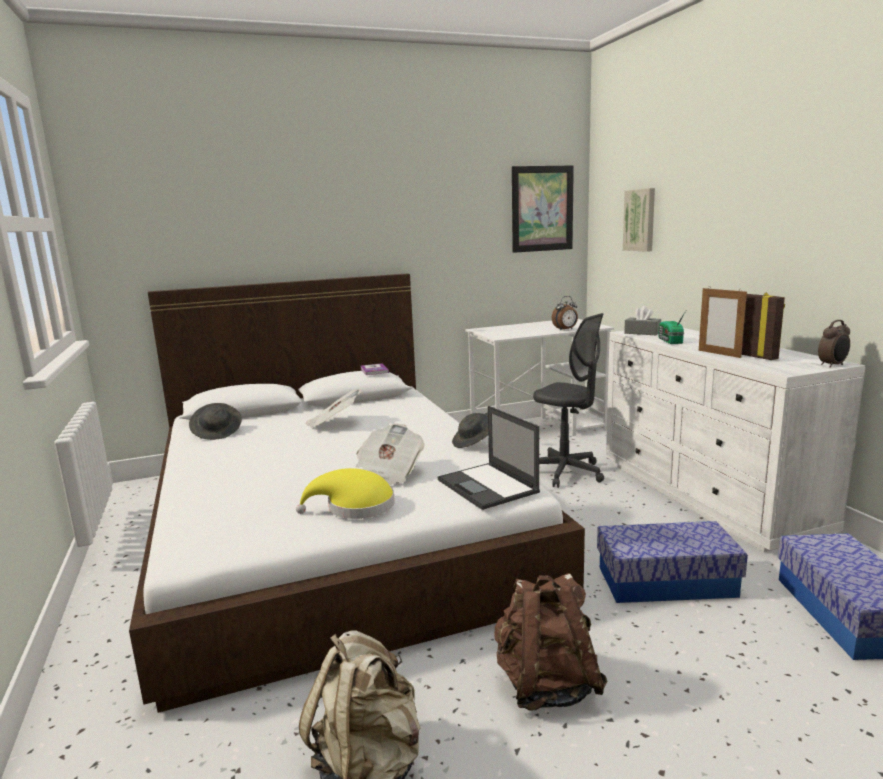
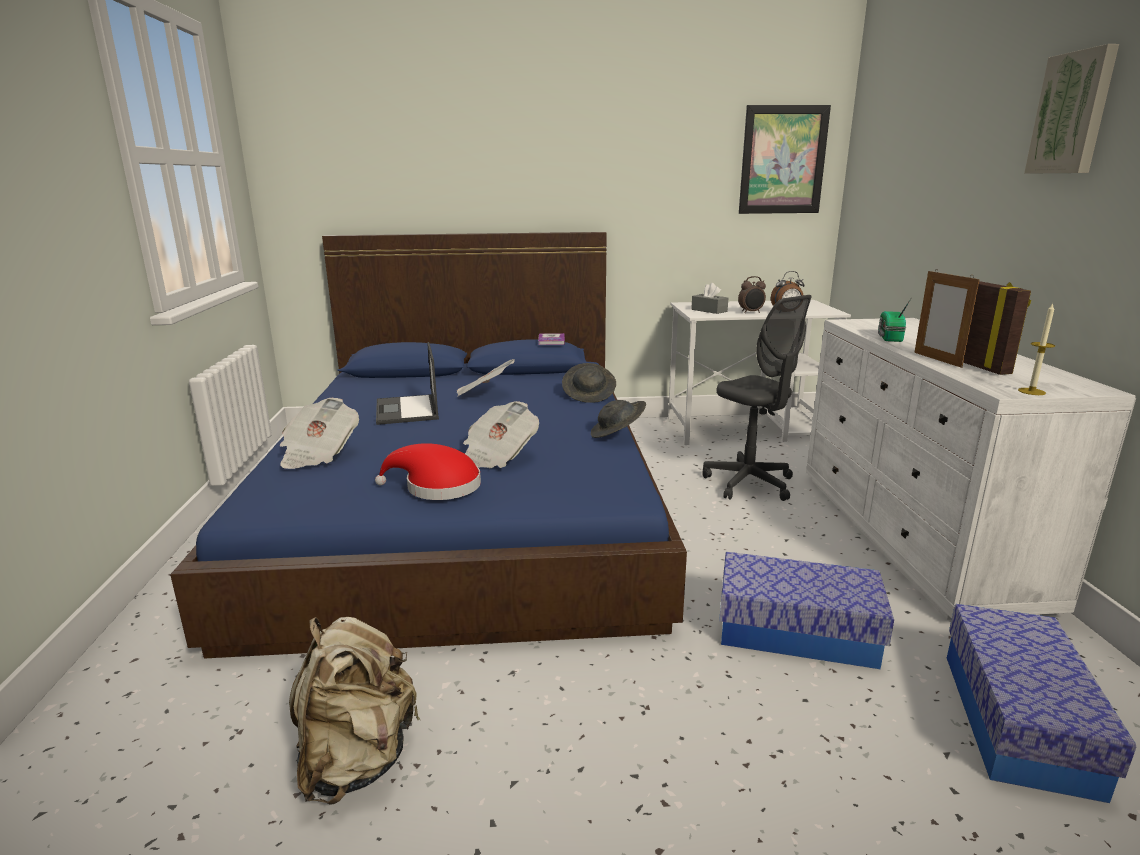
camera: 15 degrees right, 5 degrees up
white bed [129,273,585,713] -> blue bed [170,232,687,659]
grey hat [189,403,242,440] -> grey hat moved to [562,363,616,403]
yellow hat [296,468,395,519] -> red hat [375,443,481,500]
laptop [437,406,540,510] -> laptop moved to [376,342,439,425]
brown backpack [494,573,608,711] -> none
picture [623,188,655,252] -> picture moved to [1024,44,1119,174]
grey tissue box [624,306,661,335] -> grey tissue box moved to [691,283,728,314]
alarm clock [818,320,850,368] -> alarm clock moved to [738,276,766,313]
none -> newspaper [280,398,359,469]
none -> candle [1018,303,1055,395]

